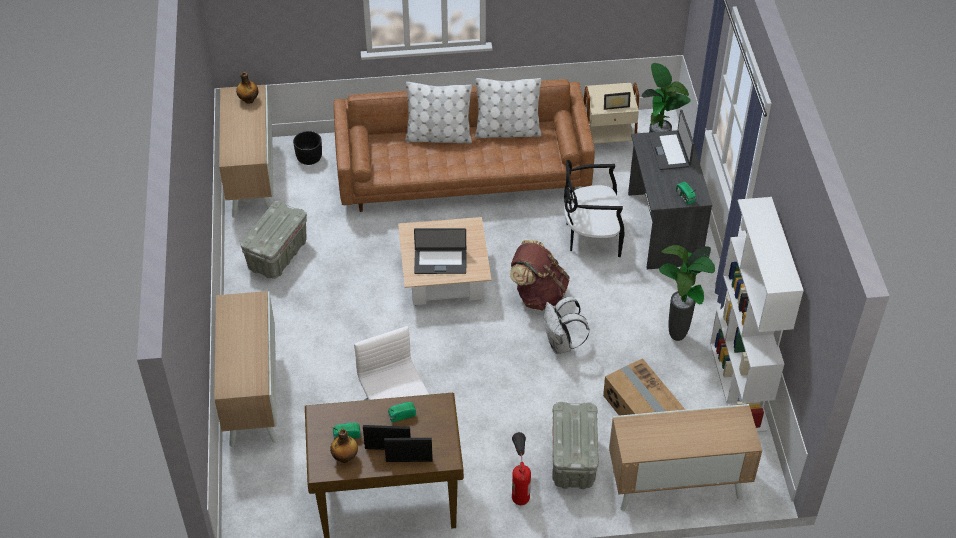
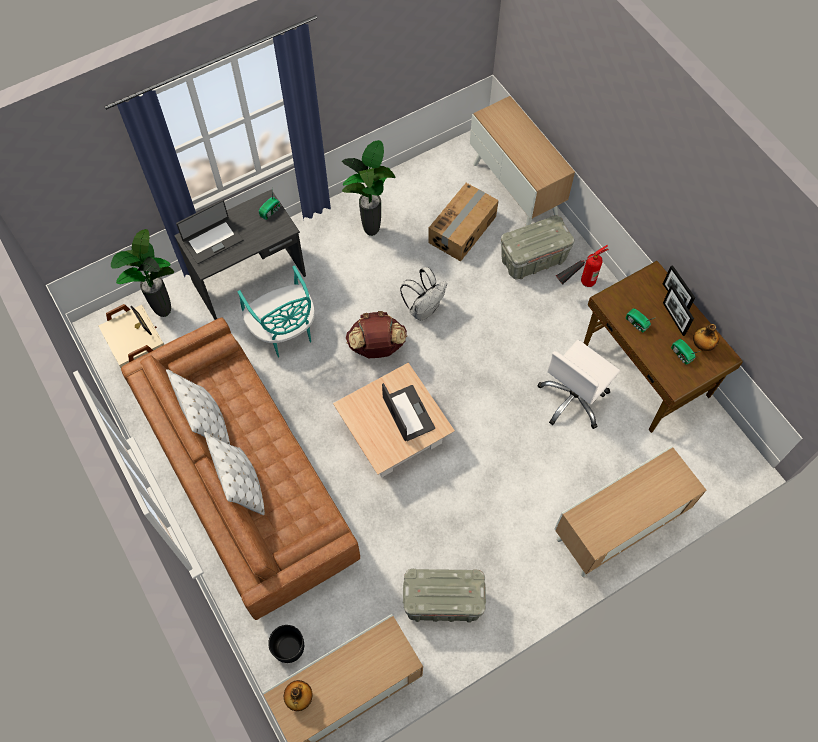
camera: 115 degrees left, 15 degrees up
black chair [564,160,625,257] -> turquoise chair [237,265,315,358]
white bookcase [710,197,804,432] -> none

